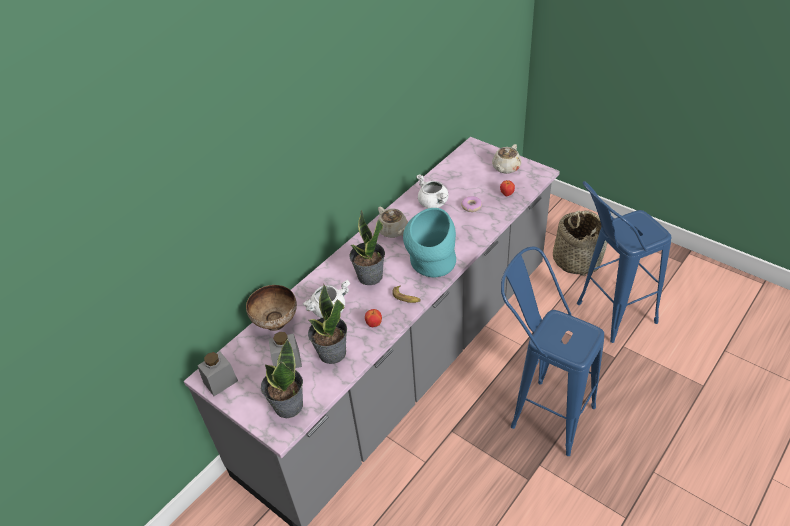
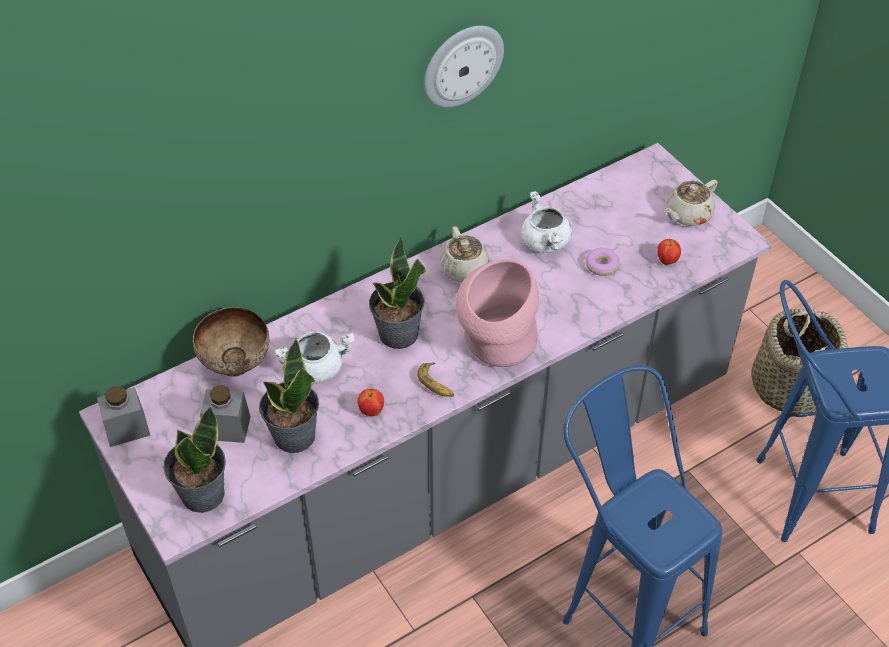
camera: 15 degrees right, 5 degrees up
turquoise vase [403,208,456,278] -> pink vase [456,259,539,367]
none -> wall clock [424,26,504,107]

